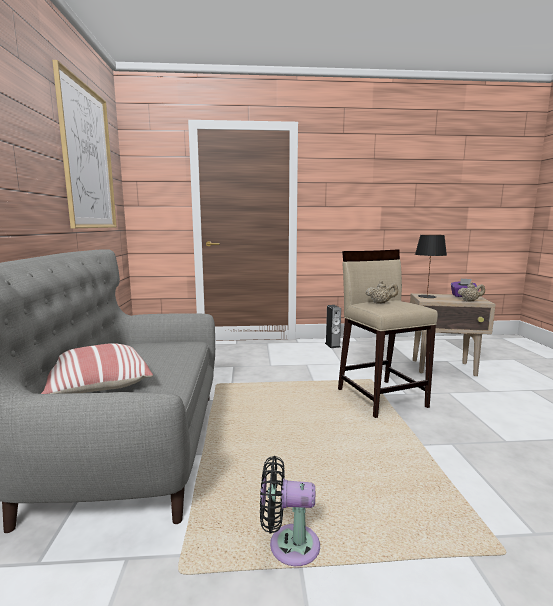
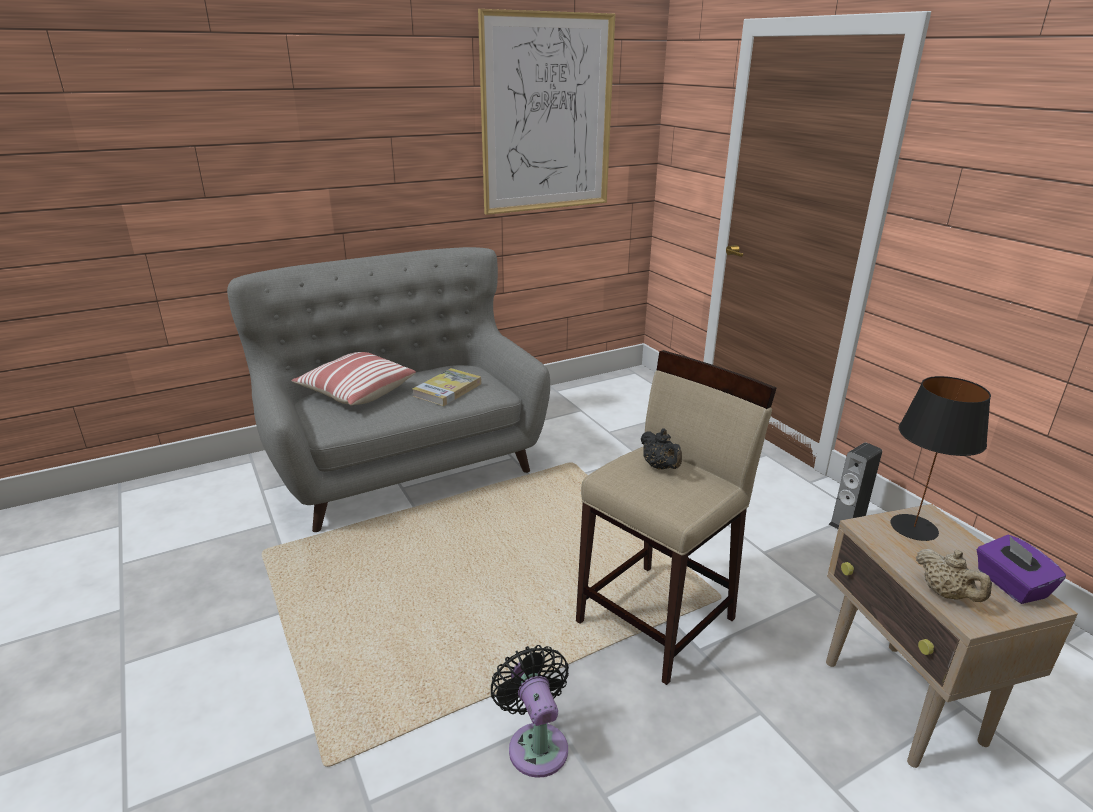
camera: 65 degrees right, 15 degrees up
black fan [260,456,320,566] -> black fan moved to [491,645,569,778]
beige teapot [366,280,398,304] -> black teapot [641,428,682,469]
none -> book [412,368,481,406]

